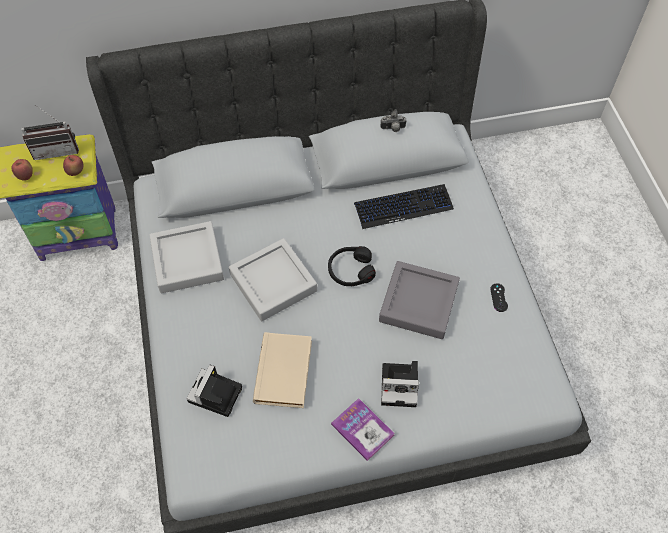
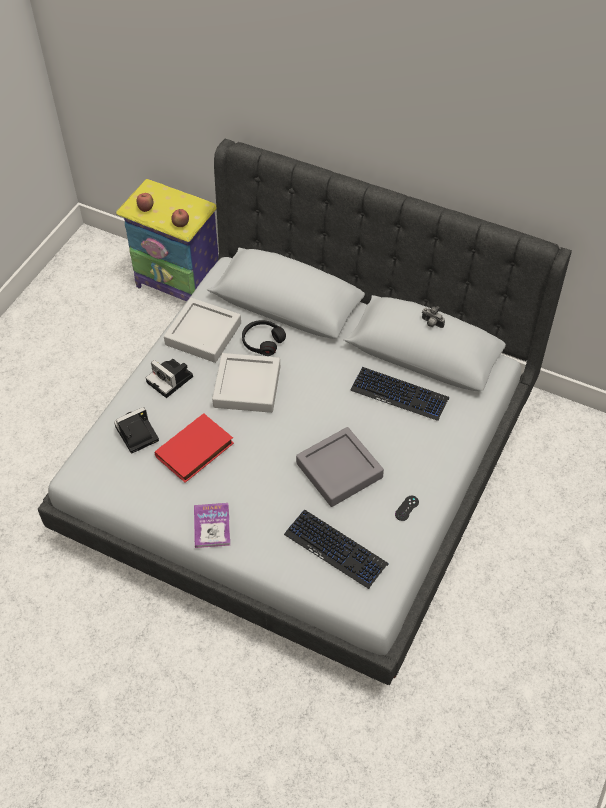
camera: 40 degrees right, 5 degrees down
radio [22,105,79,160] -> none
beige book [253,332,312,408] -> red book [155,413,234,483]
black headphones [328,246,376,286] -> black headphones moved to [242,320,286,356]
camera [381,361,419,407] -> camera moved to [145,359,193,398]
none -> keyboard [284,509,388,589]

